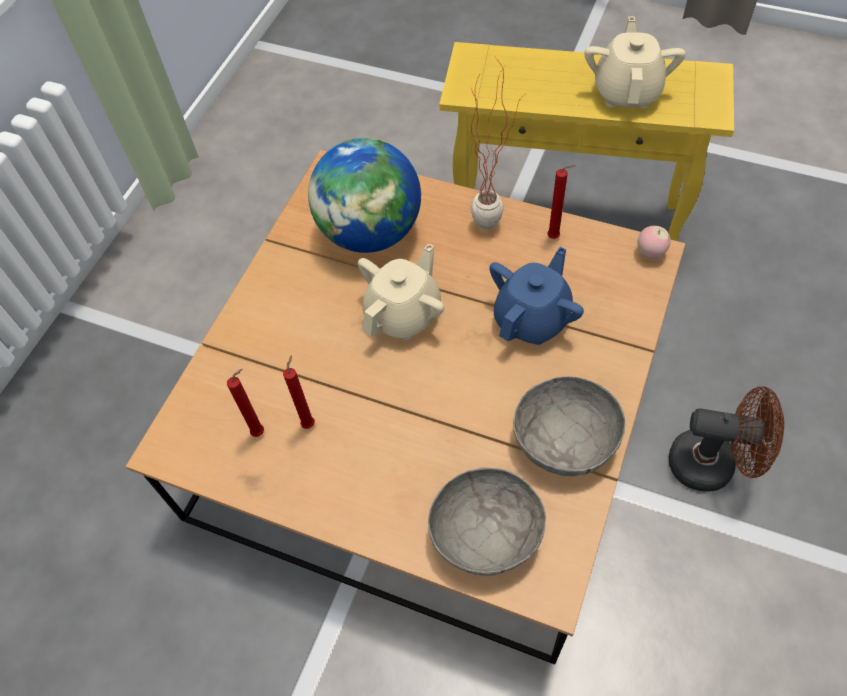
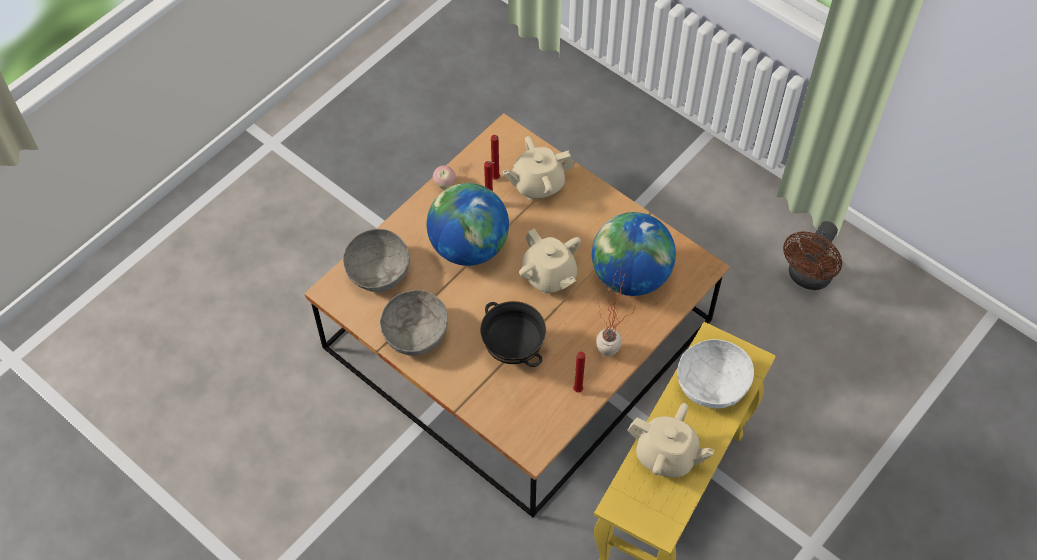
camera: 105 degrees right, 0 degrees up
blue teapot [489,247,584,345] -> black bowl [480,301,546,367]
apple [638,226,671,259] -> apple moved to [433,166,456,189]
brown fan [669,387,784,492] -> brown fan moved to [783,221,842,290]
none -> globe [426,183,509,266]
none -> beige teapot [502,136,574,200]
none -> white bowl [677,339,754,409]

